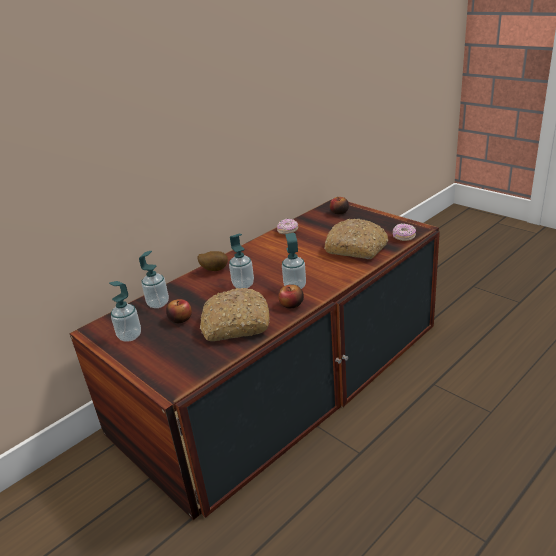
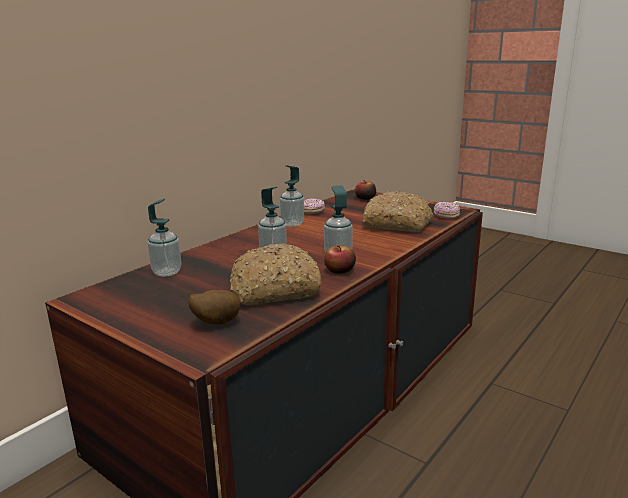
camera: 10 degrees left, 10 degrees down
soap dispenser [109,281,141,342] -> soap dispenser moved to [280,165,304,227]
apple [166,299,192,323] -> none
potato [197,251,228,271] -> potato moved to [188,290,240,325]

